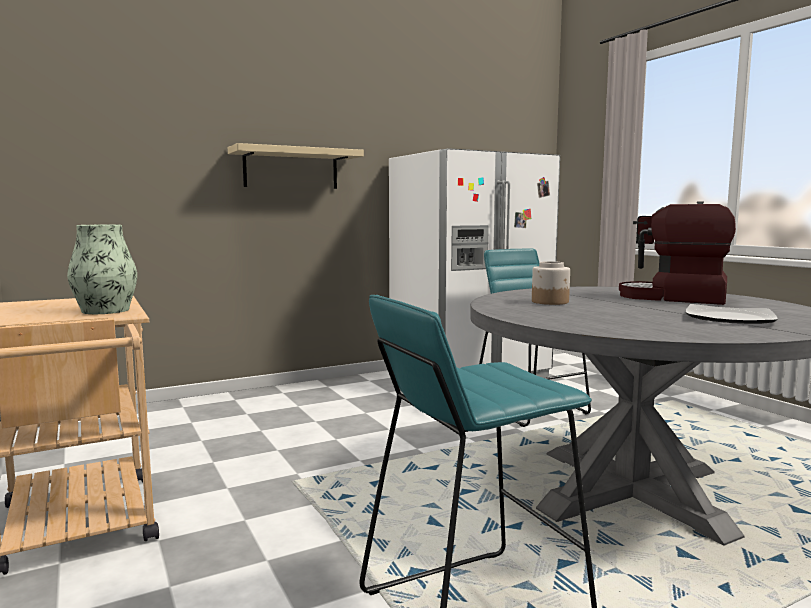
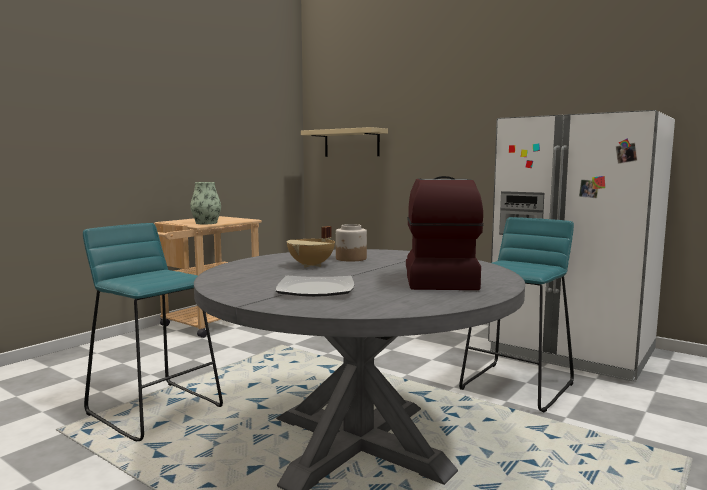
camera: 65 degrees right, 0 degrees up
beige shelf [228,143,364,189] -> beige shelf moved to [301,127,388,157]
none -> beige cooking pot [287,226,335,267]

